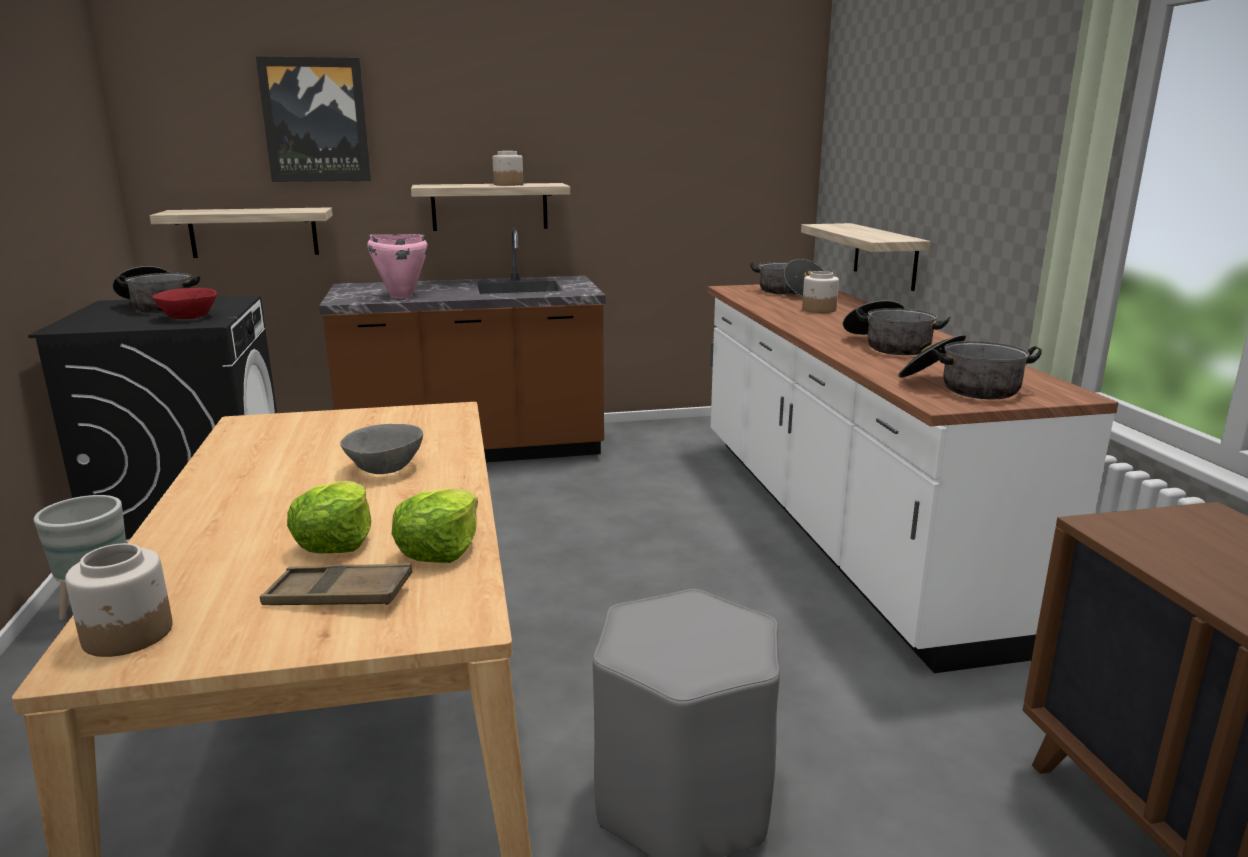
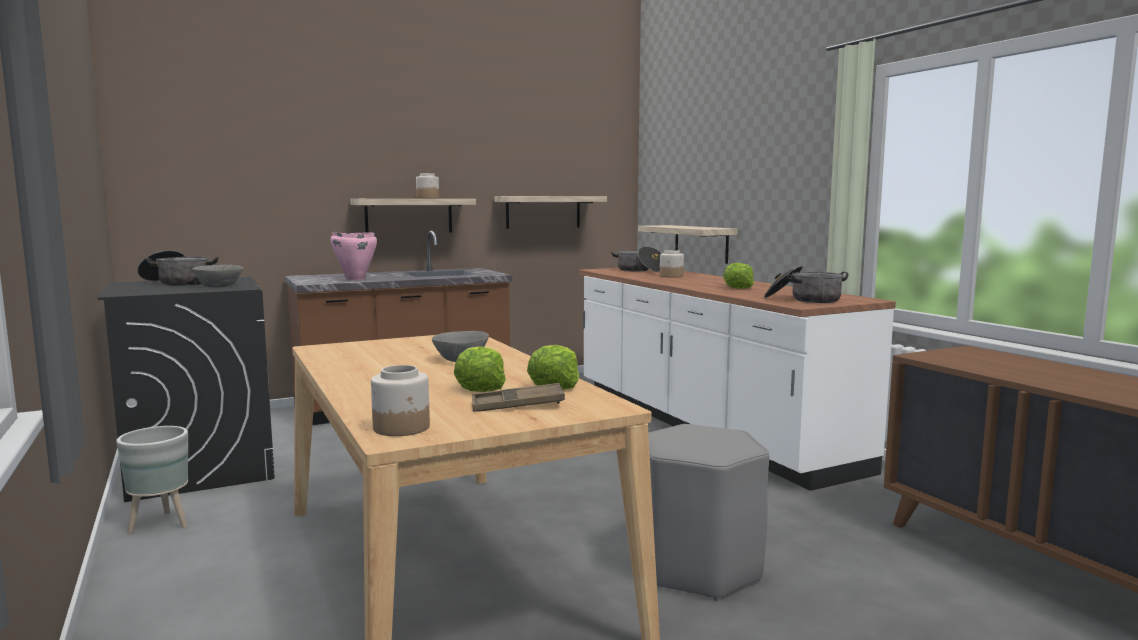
camera: 15 degrees left, 10 degrees down
shelf [150,207,333,258] -> shelf moved to [494,196,607,229]
red bowl [153,288,217,319] -> grey bowl [192,265,243,287]
picture [256,56,371,182] -> none
cooking pot [843,300,951,355] -> lettuce [723,263,754,289]

